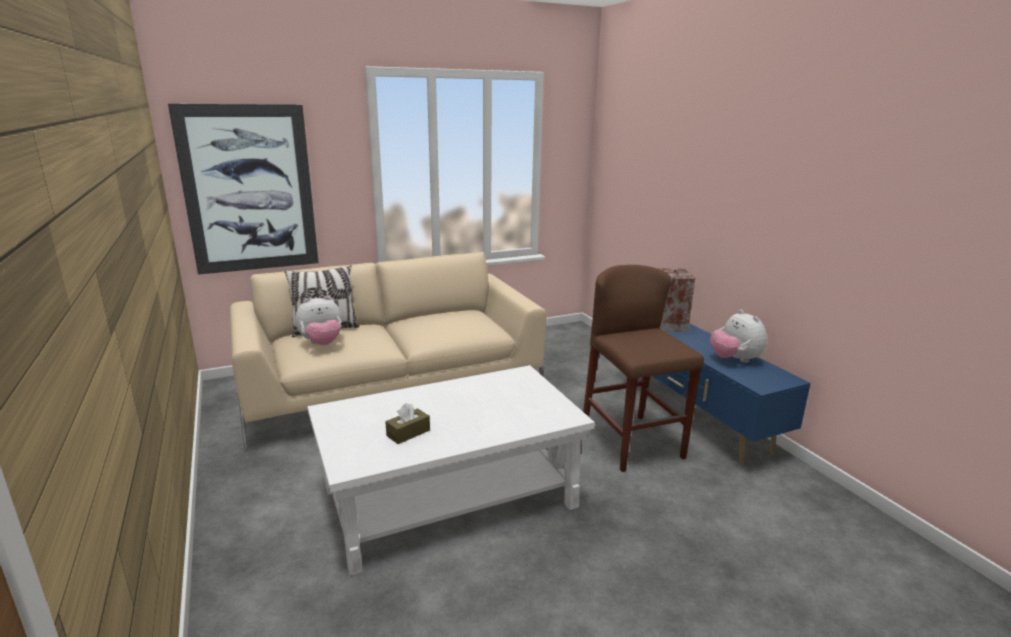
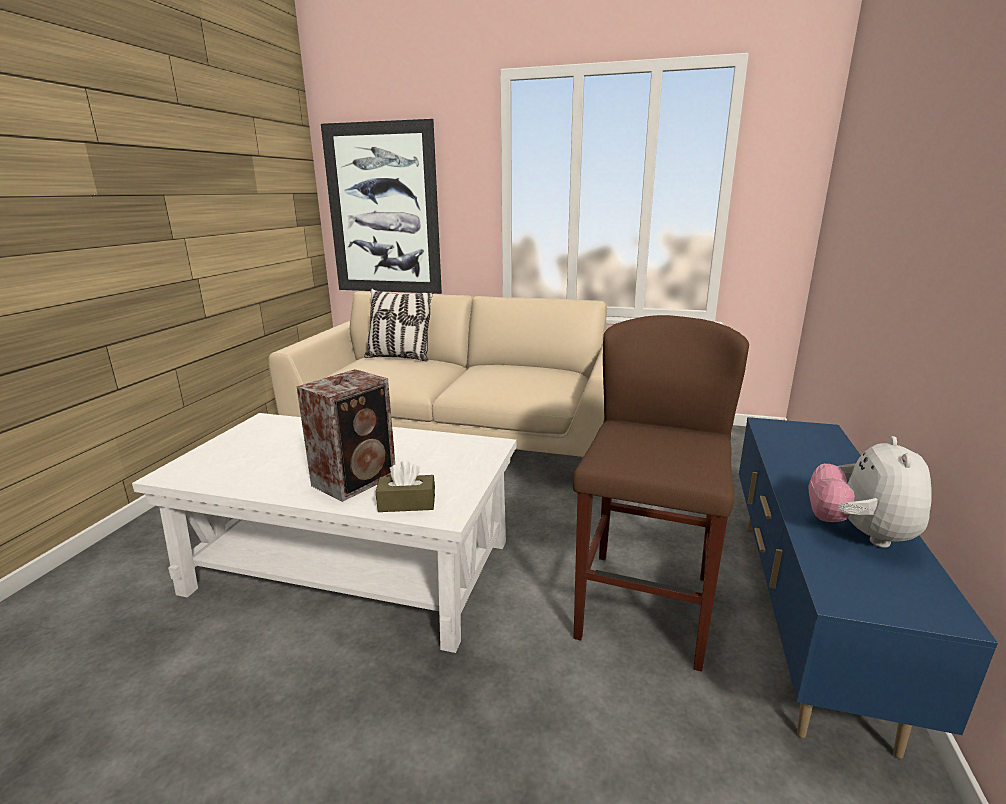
camera: 40 degrees right, 0 degrees up
plush toy [295,296,342,345] -> none
brown tissue box [386,403,430,444] -> brown tissue box moved to [376,461,435,512]
speaker [658,268,695,332] -> speaker moved to [296,369,395,502]

